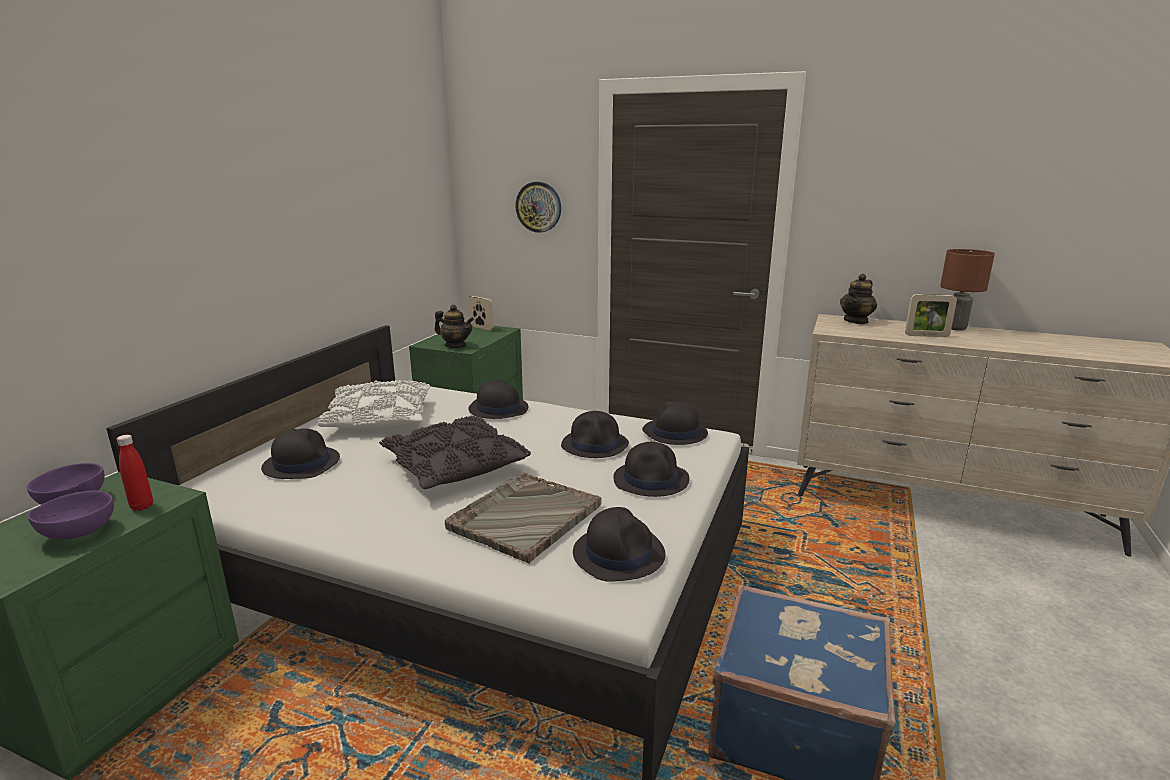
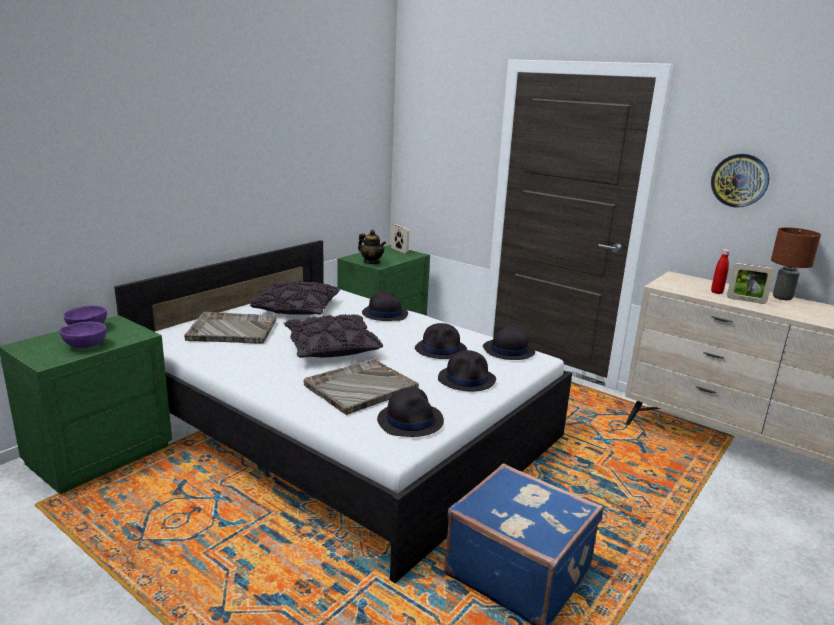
camera: 15 degrees right, 0 degrees up
red bottle [117,435,153,511] -> red bottle moved to [711,249,730,294]
black hat [261,428,340,479] -> grey tray [184,312,276,343]
white pillow [317,380,430,430] -> black pillow [250,280,340,315]
wall clock [515,182,561,233] -> wall clock moved to [711,154,769,208]
teapot [840,274,877,324] -> none

